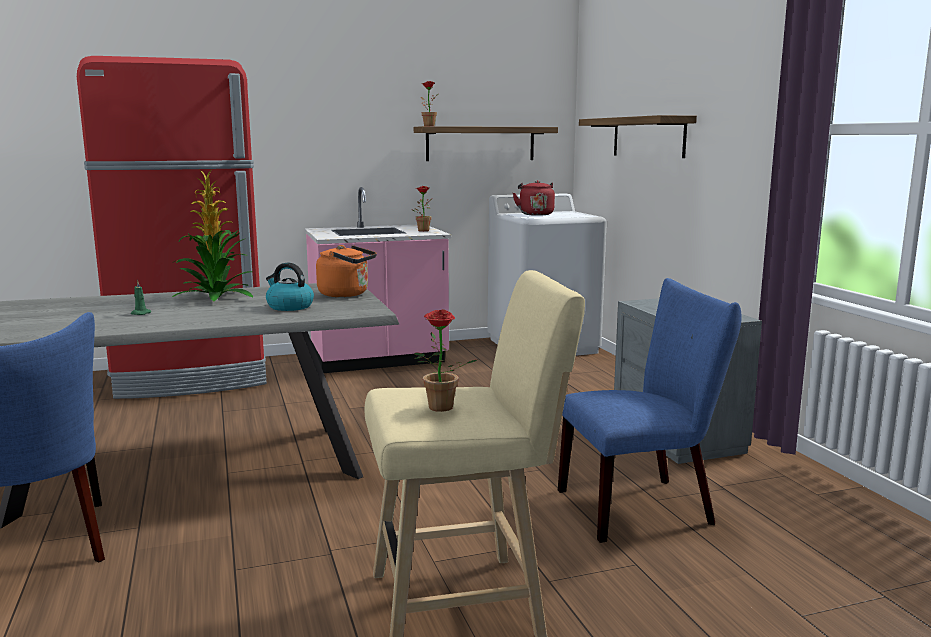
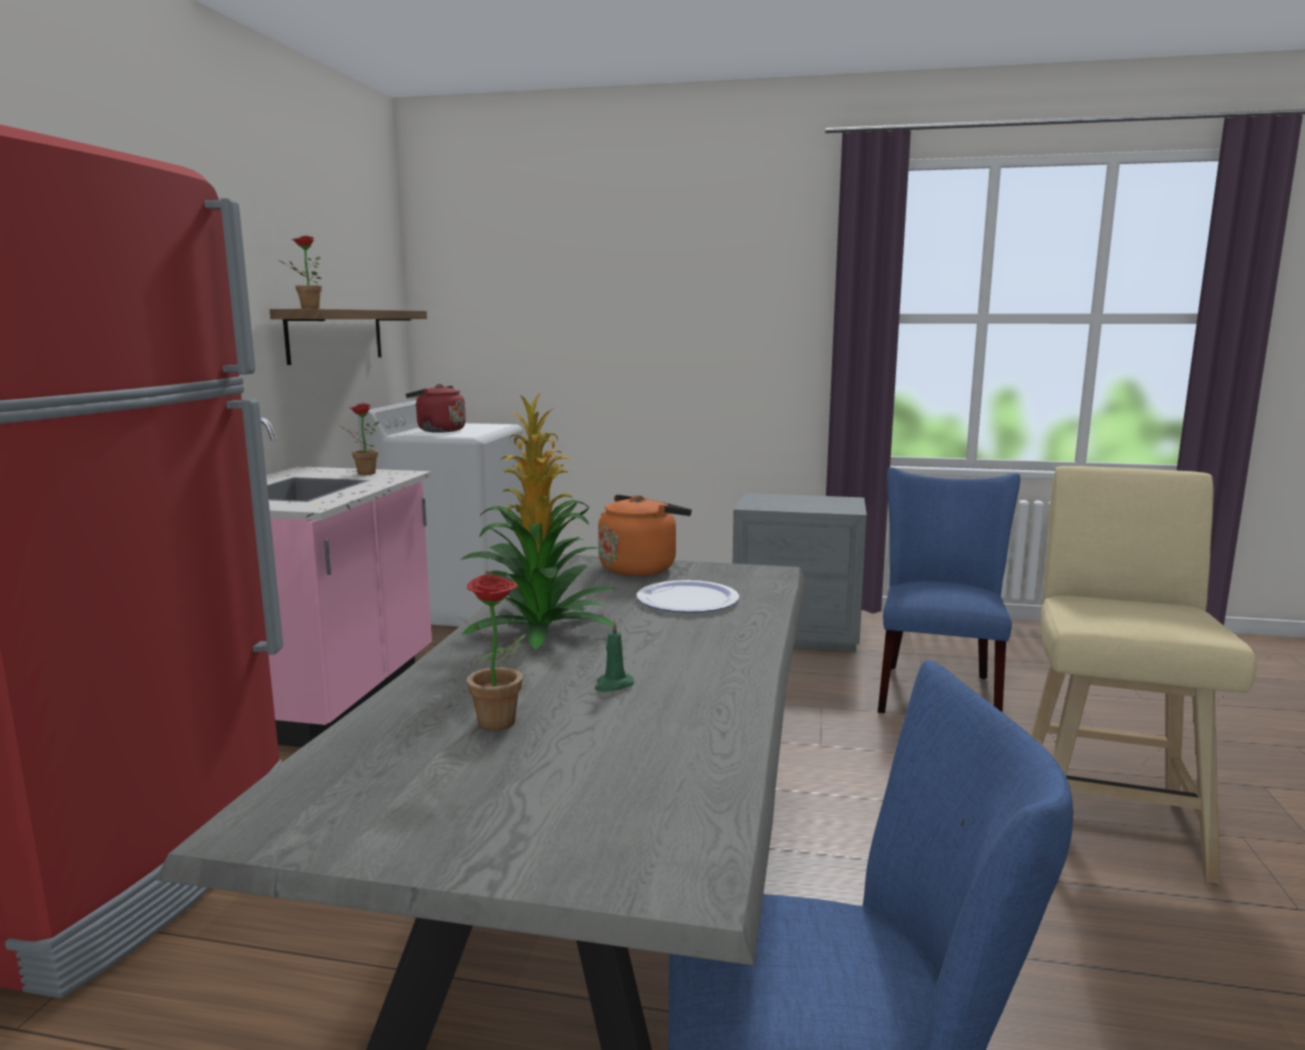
camera: 60 degrees left, 0 degrees up
kettle [266,263,314,311] -> plate [636,580,739,613]
potted plant [414,309,477,412] -> potted plant moved to [458,574,526,730]
shelf [579,115,697,158] -> none

